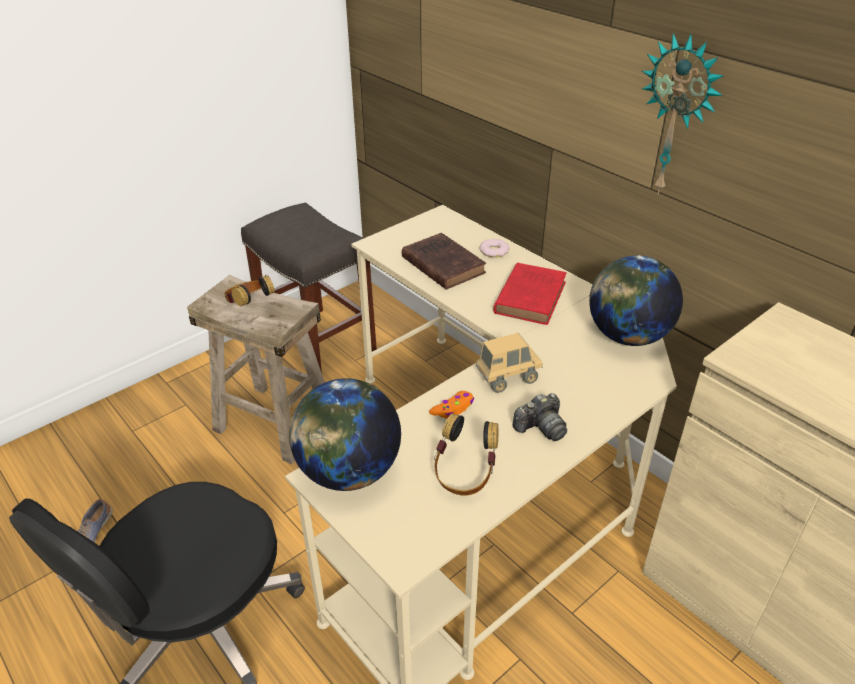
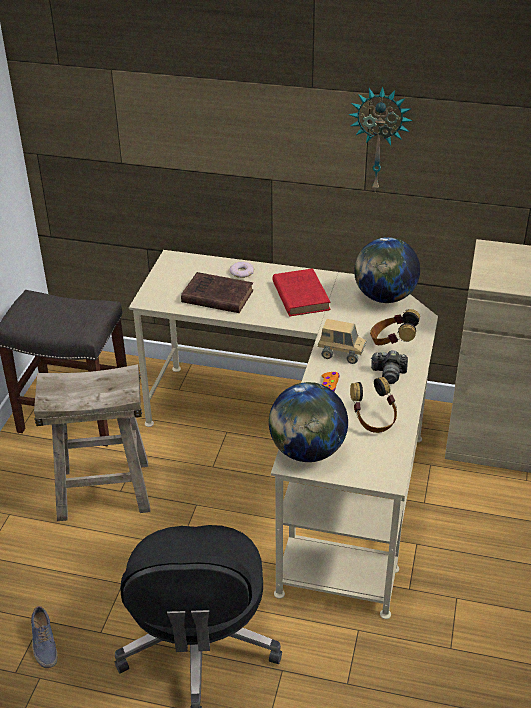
camera: 35 degrees left, 0 degrees up
headphones [224,275,275,306] -> headphones moved to [370,309,420,345]
toy truck [476,333,543,393] -> toy truck turned 75 degrees clockwise [318,319,366,364]
camera [513,393,567,441] -> camera turned 75 degrees clockwise [371,350,408,384]

